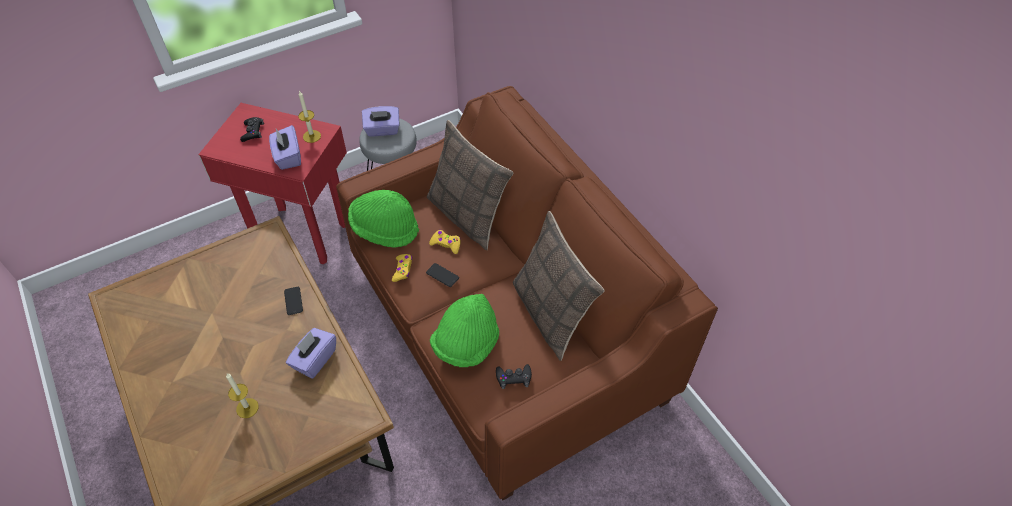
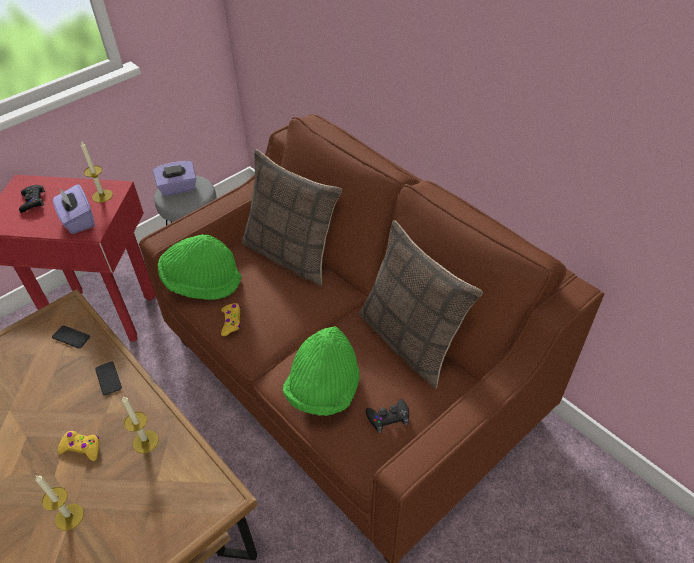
camera: 10 degrees left, 5 degrees down
purple tissue box [286,328,336,378] -> candle [122,396,159,454]
phone [426,263,459,287] -> phone moved to [52,325,90,348]
yellow game controller [429,230,461,254] -> yellow game controller moved to [58,430,99,461]

